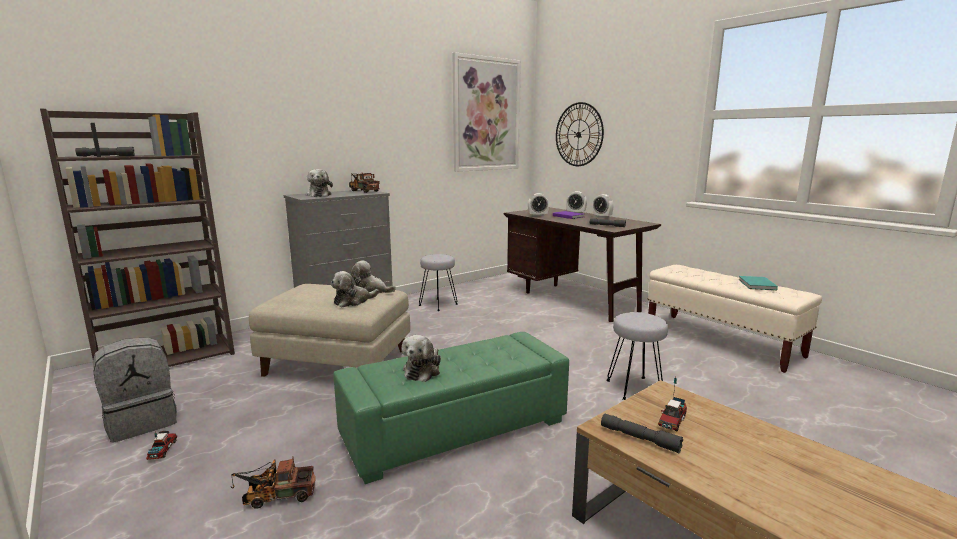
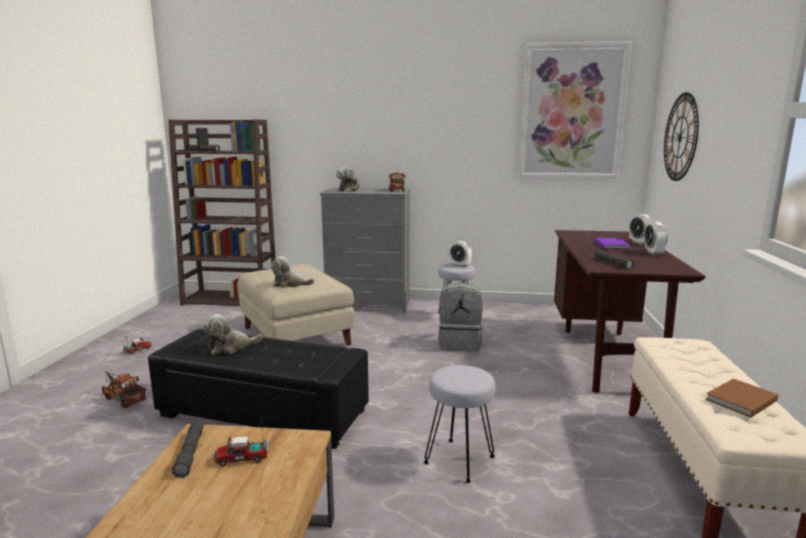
camera: 45 degrees right, 0 degrees up
grey backpack [93,337,177,443] -> grey backpack moved to [438,283,483,351]
green ottoman [333,332,569,484] -> black ottoman [148,329,369,449]
plush toy [351,260,396,293] -> none
alarm clock [528,193,549,216] -> alarm clock moved to [449,241,472,267]
turquoise book [738,276,778,290] -> brown book [706,379,778,418]

